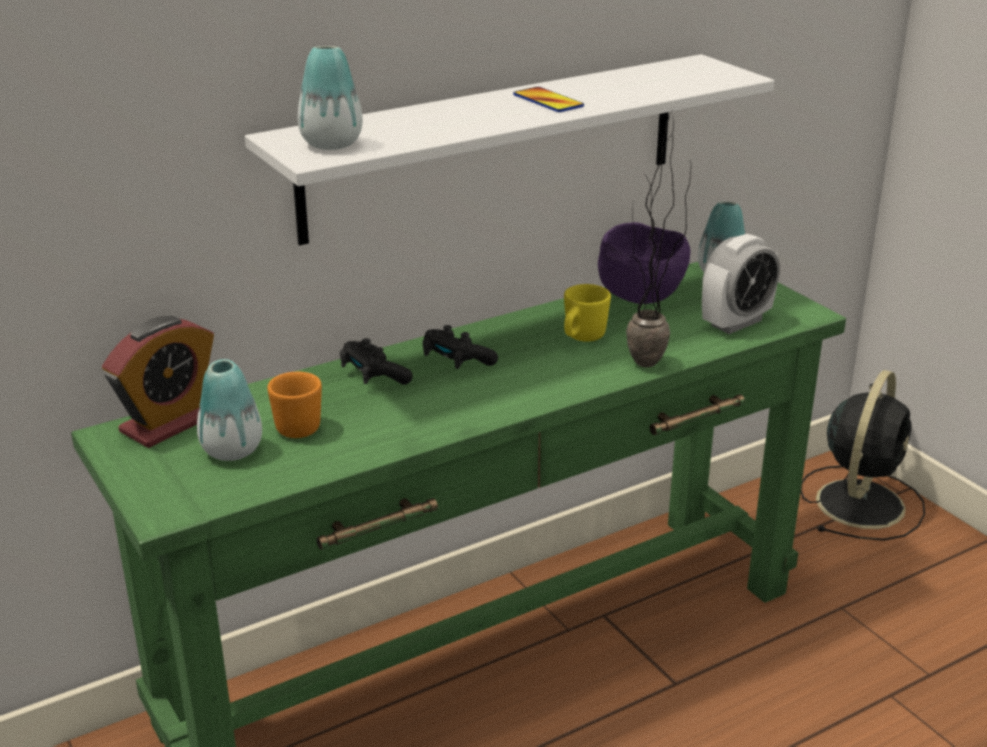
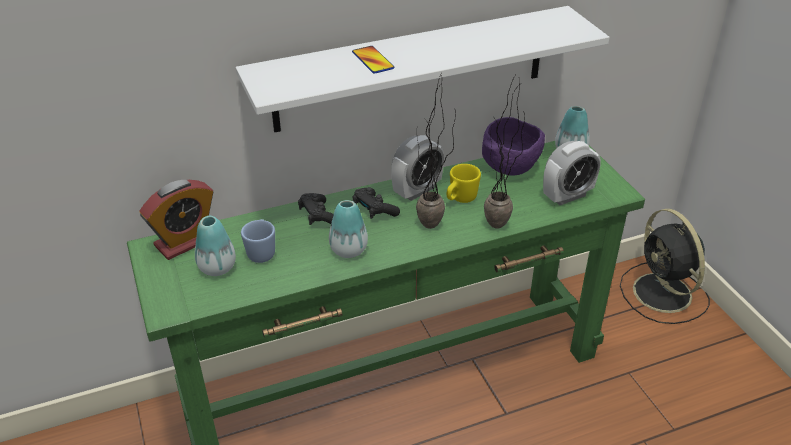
camera: 10 degrees right, 10 degrees up
orange mug [267,372,322,438] -> blue mug [241,219,275,263]
vase [298,46,363,150] -> vase moved to [329,200,368,258]
phone [513,87,584,112] -> phone moved to [352,46,394,74]
black fan [800,370,925,541] -> black fan turned 120 degrees clockwise [620,209,710,324]
none -> alarm clock [391,135,444,201]
none -> potted plant [416,71,456,229]

